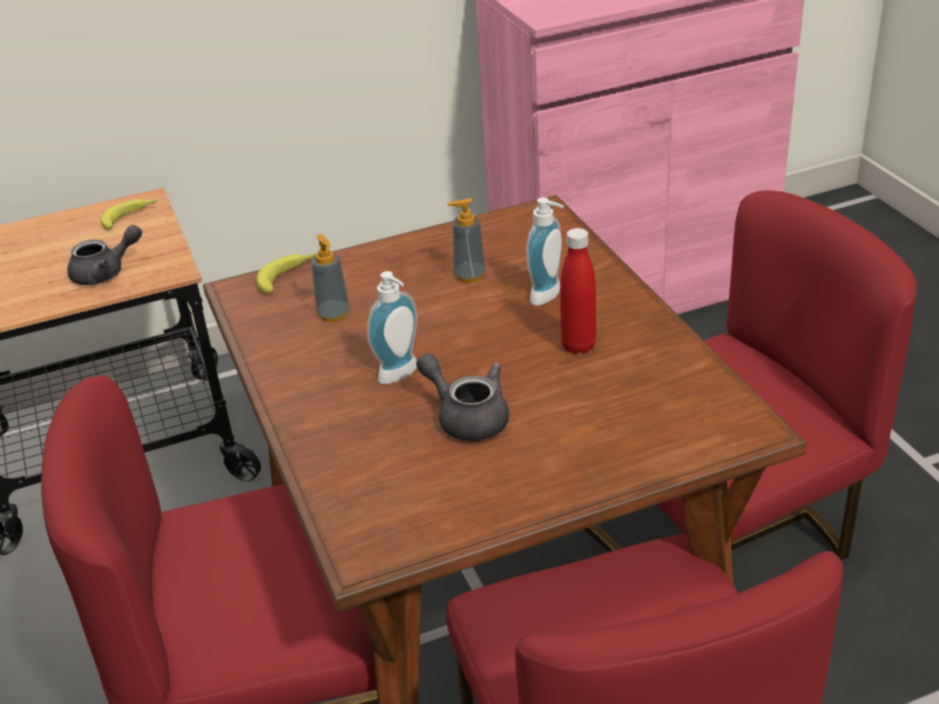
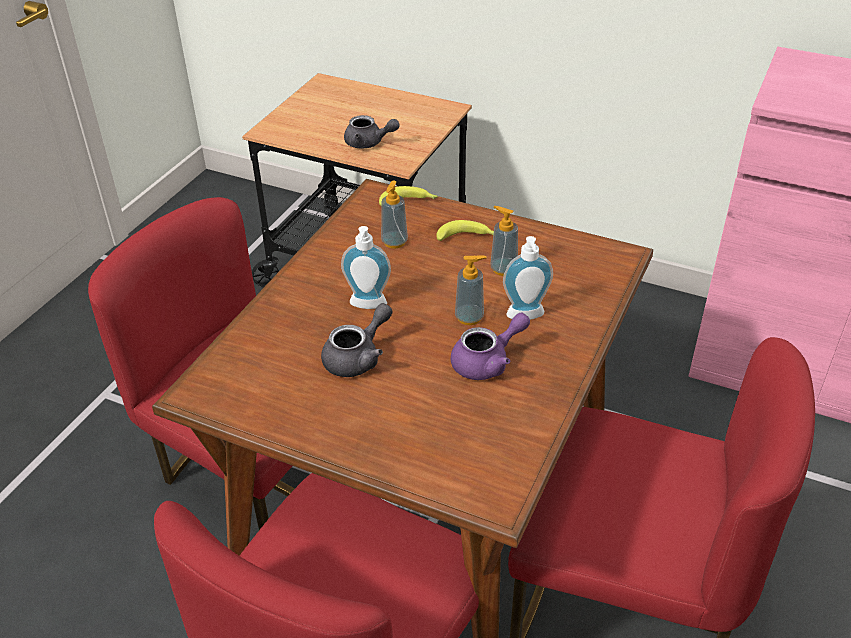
camera: 45 degrees right, 5 degrees up
banana [101,199,157,230] -> banana moved to [436,220,494,241]
grey teapot [416,353,509,441] -> grey teapot turned 45 degrees clockwise [321,303,392,377]
red bottle [560,228,596,354] -> purple teapot [451,313,530,380]
none -> soap dispenser [455,255,487,325]

